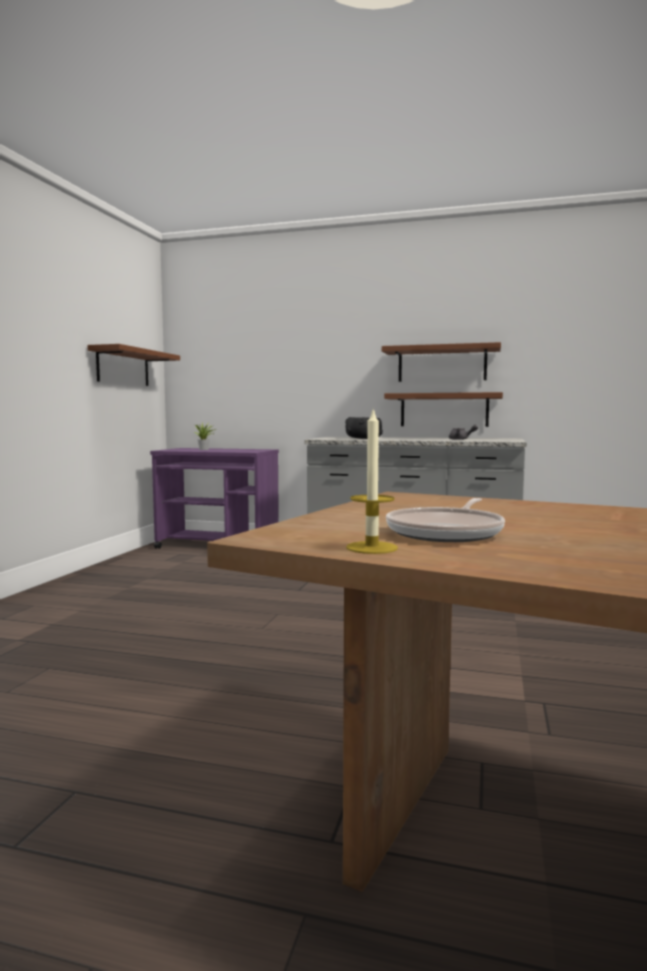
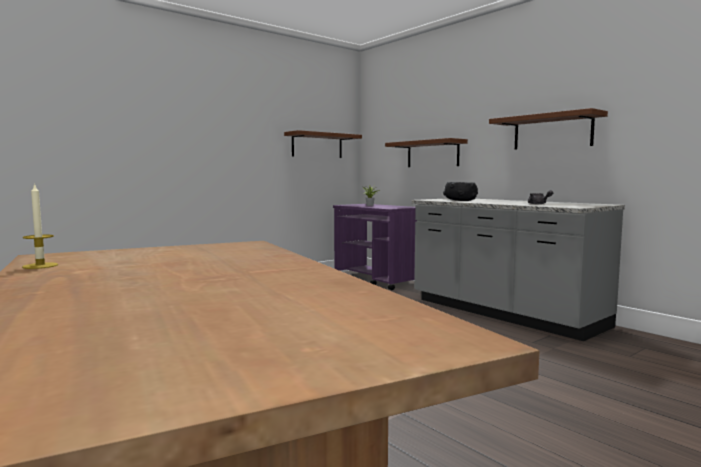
camera: 35 degrees right, 0 degrees up
brown shelf [384,392,503,427] -> brown shelf moved to [385,138,468,167]
frying pan [386,498,505,542] -> none

